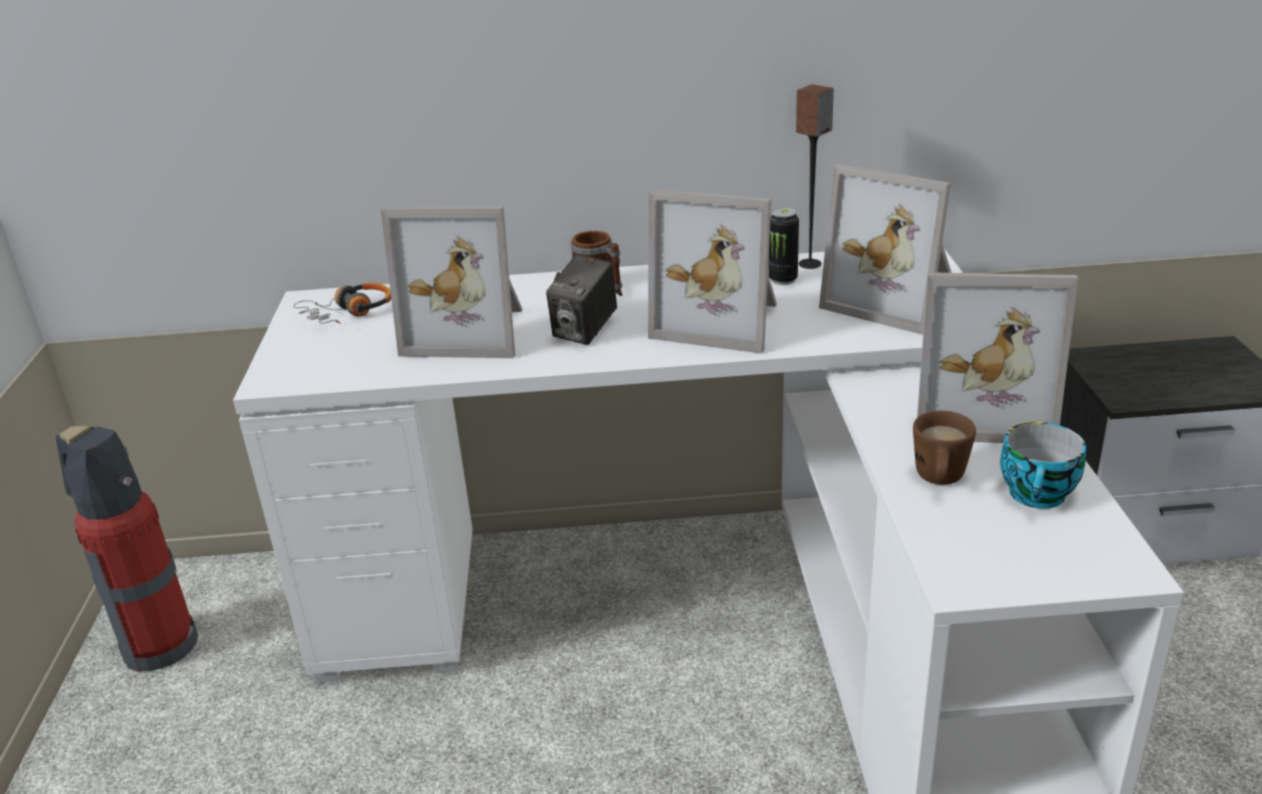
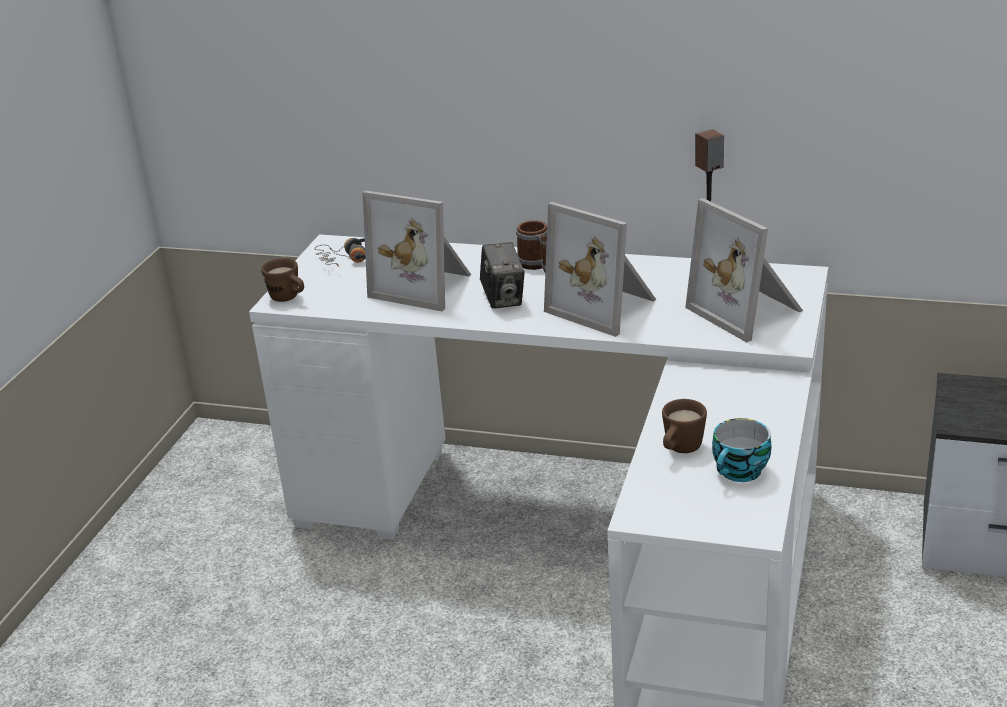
camera: 20 degrees right, 0 degrees up
fire extinguisher [56,426,198,672] -> none
camera [546,254,617,345] -> camera turned 60 degrees counterclockwise [480,242,525,309]
can [769,208,799,285] -> none
picture frame [917,272,1078,443] -> none
none -> brown mug [261,258,304,302]

